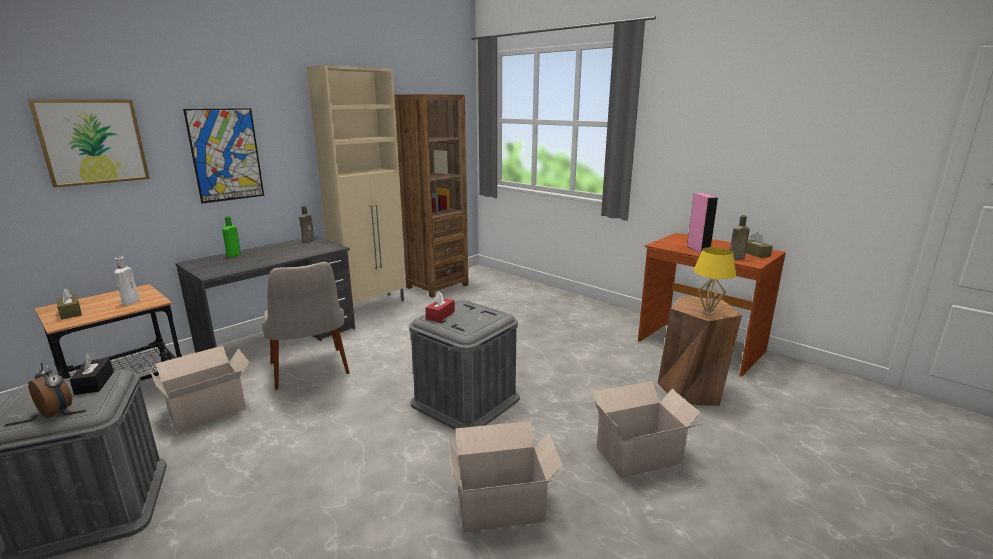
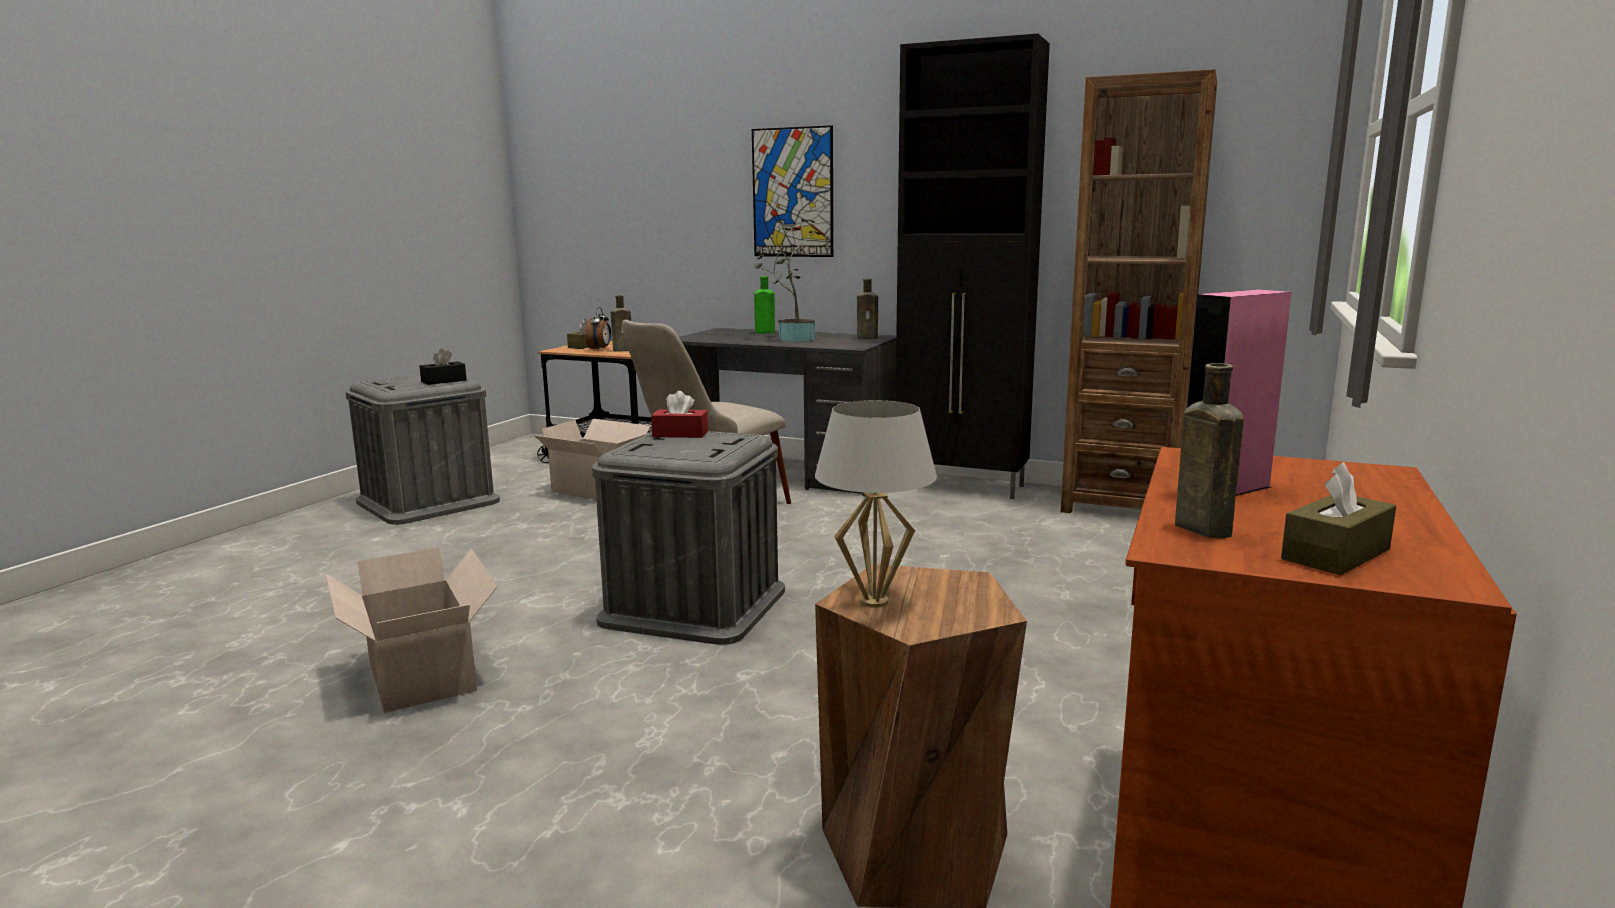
camera: 70 degrees right, 5 degrees down
picture [28,99,150,188] -> none
alarm clock [28,362,72,418] -> alarm clock moved to [585,307,611,350]
white bottle [114,257,140,306] -> brown bottle [611,295,631,352]
beige cabinet [307,65,406,304] -> black cabinet [896,34,1050,499]
cardboard box [593,381,701,478] -> none
yellow table lamp [693,247,736,315] -> white table lamp [815,400,937,608]
none -> potted plant [754,219,822,342]

